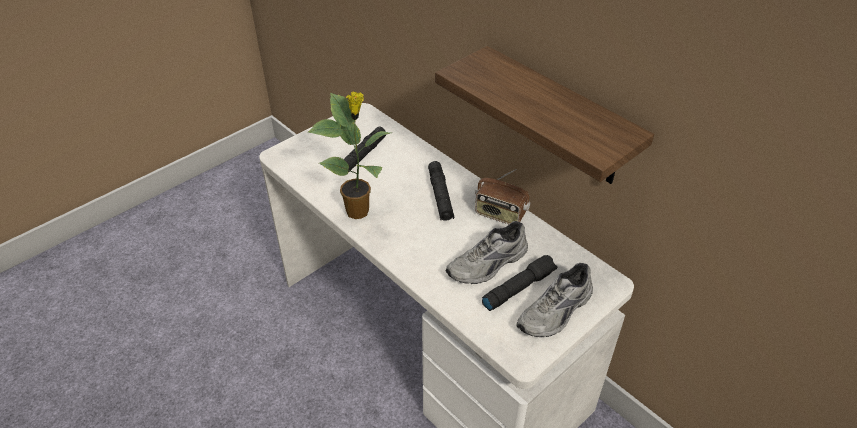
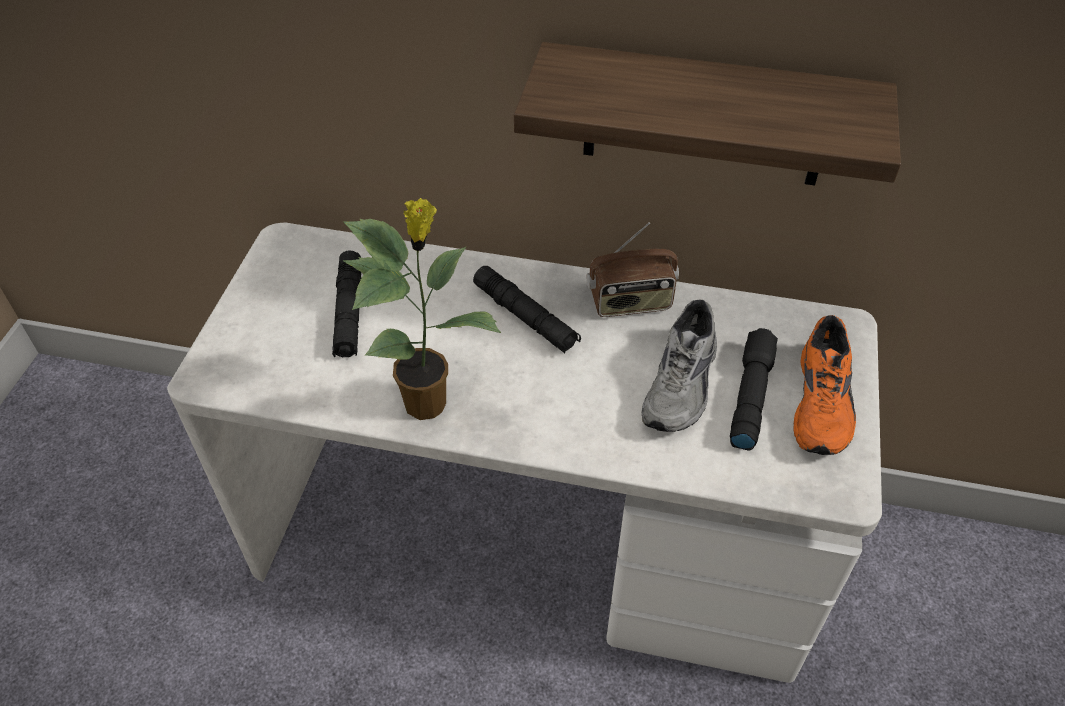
camera: 35 degrees left, 5 degrees up
grey shoe [517,263,593,337] -> orange shoe [794,315,856,455]

